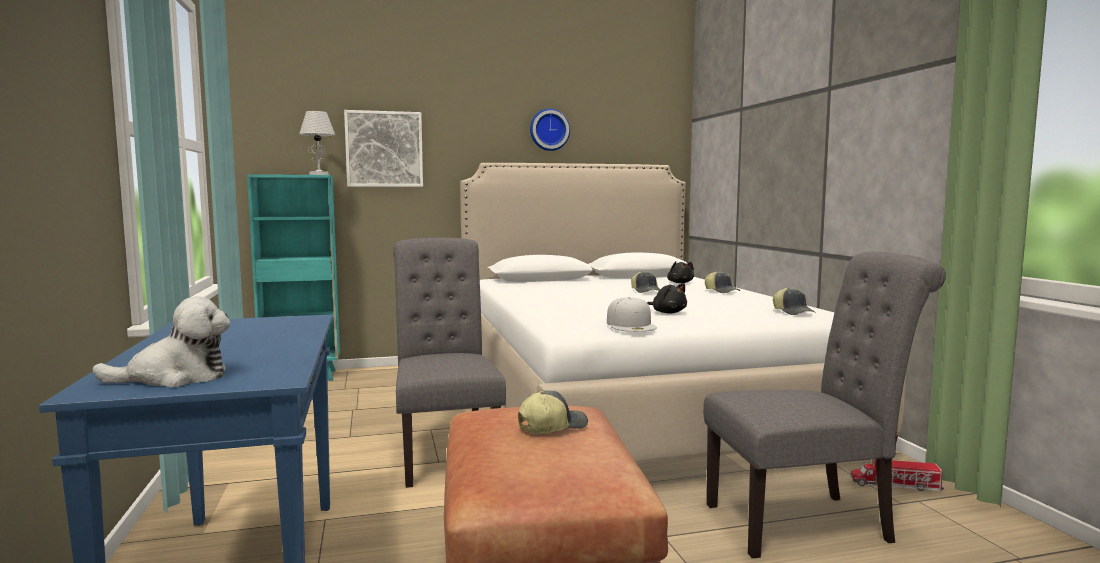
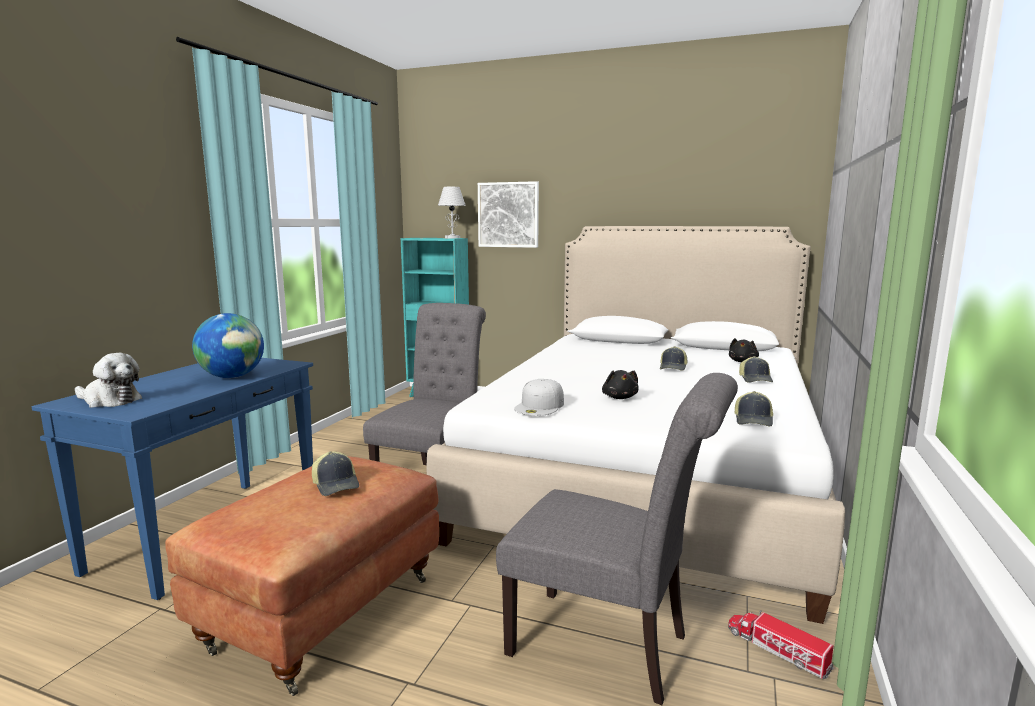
camera: 35 degrees right, 5 degrees up
cap [518,391,588,434] -> cap turned 60 degrees clockwise [312,452,359,496]
wall clock [530,109,570,151] -> none
none -> globe [192,313,264,378]

